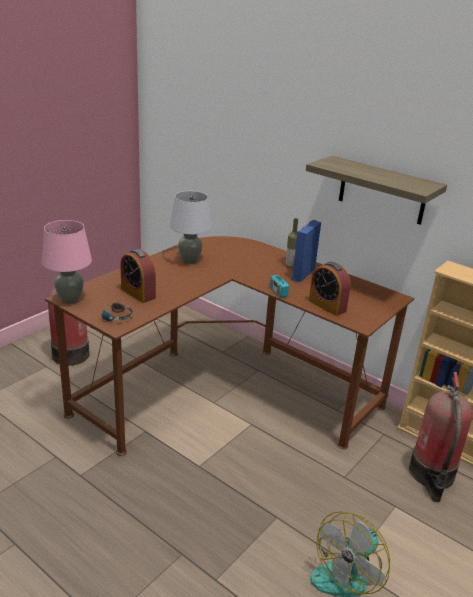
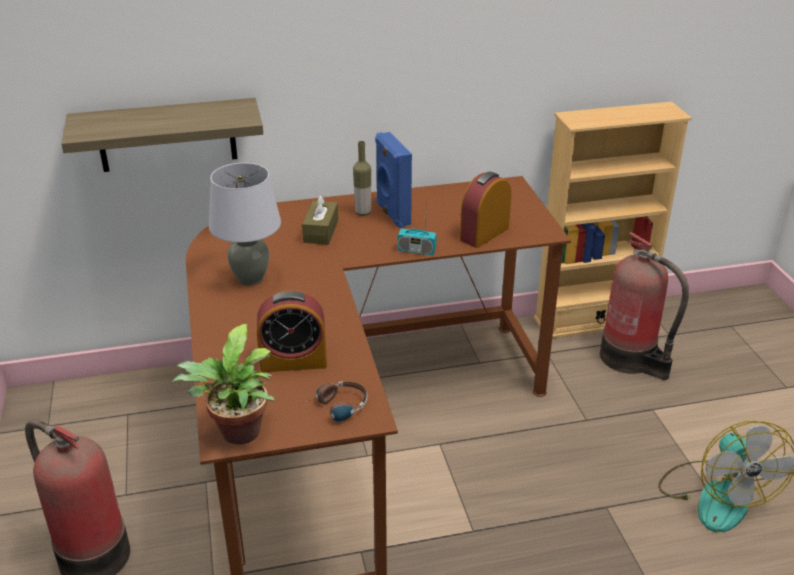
camera: 50 degrees left, 5 degrees up
pink table lamp [42,220,92,304] -> potted plant [172,324,274,444]
shelf [306,156,447,225] -> shelf moved to [61,98,263,172]
alarm clock [309,262,351,316] -> alarm clock turned 135 degrees clockwise [460,172,511,248]
none -> brown tissue box [302,194,338,245]

